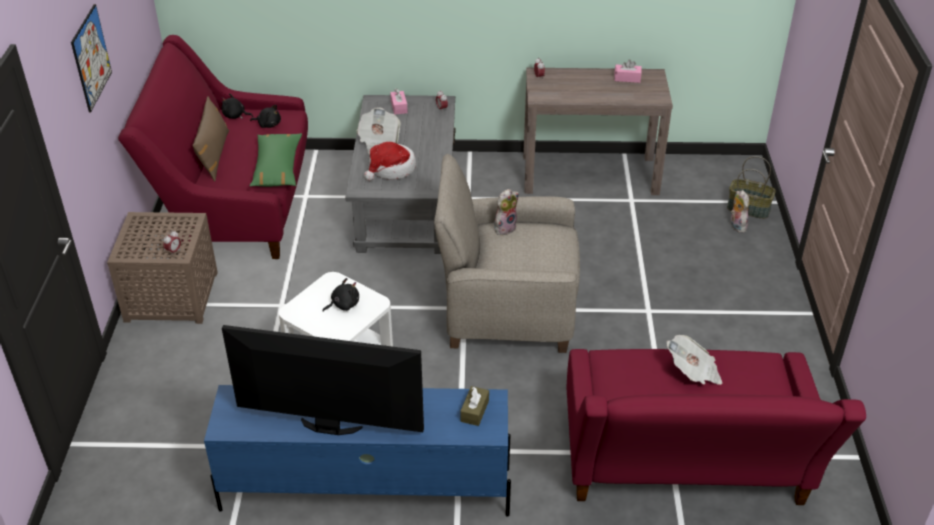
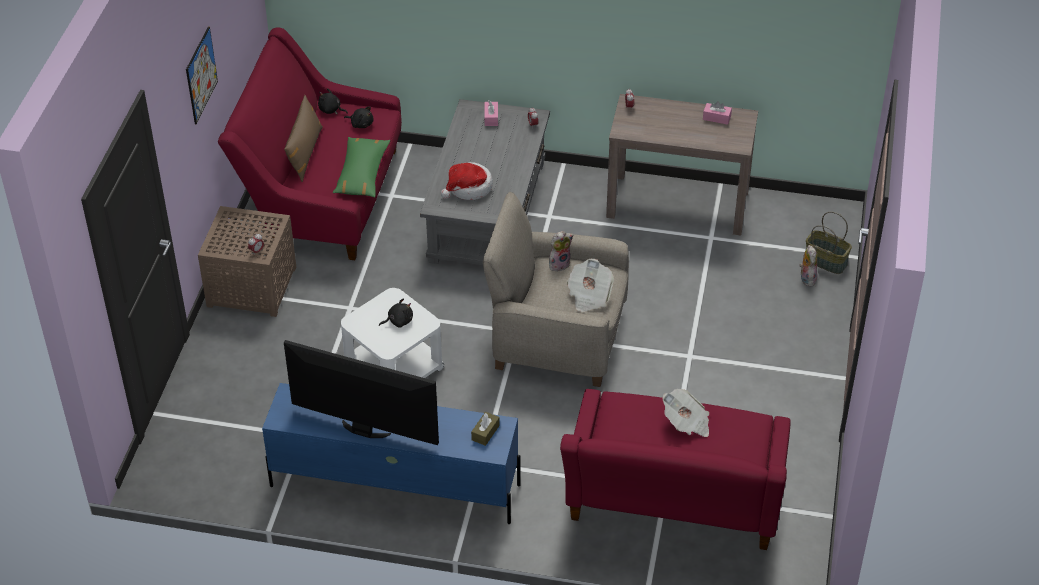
camera: 10 degrees right, 5 degrees up
newspaper [357,107,401,154] -> newspaper moved to [567,259,614,312]

